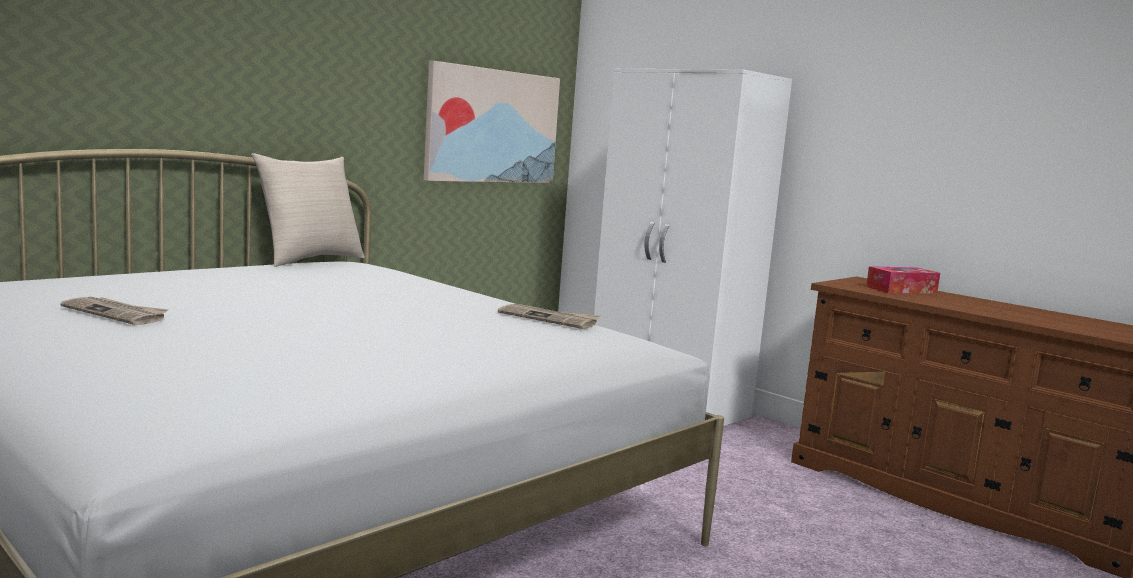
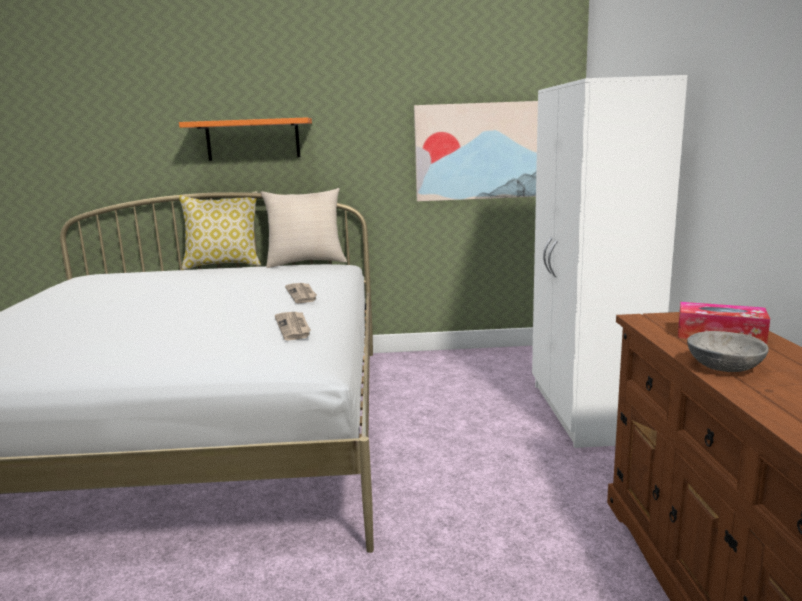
camera: 45 degrees right, 5 degrees up
newspaper [60,297,168,325] -> newspaper moved to [285,283,317,303]
none -> orange shelf [179,117,312,161]
none -> pillow [179,191,261,270]
none -> grey bowl [687,331,769,372]

